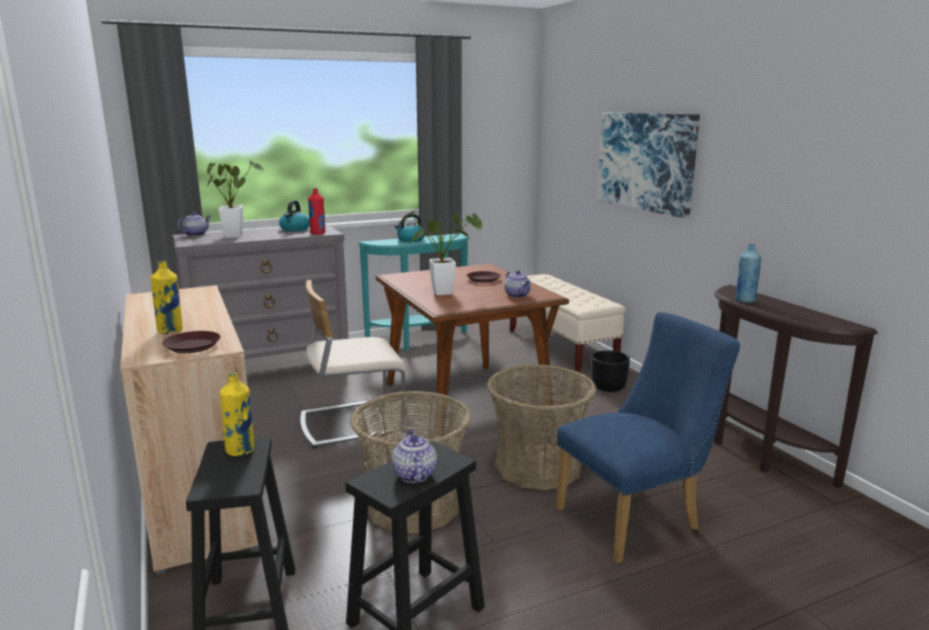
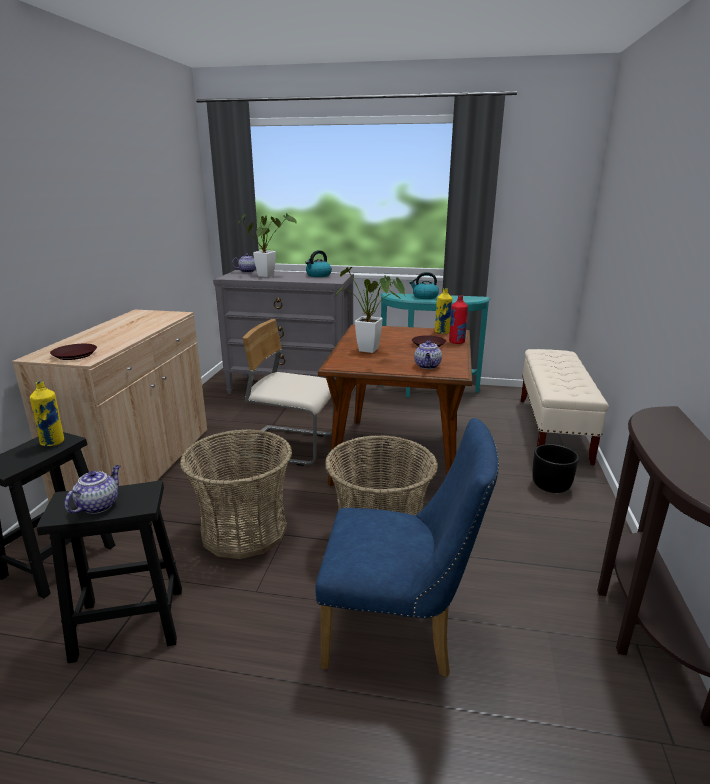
camera: 35 degrees right, 5 degrees up
yellow bottle [151,261,183,334] -> yellow bottle moved to [435,288,452,334]
red bottle [308,188,326,235] -> red bottle moved to [449,295,468,344]
picture [597,113,700,218] -> none
blue bottle [735,244,761,303] -> none

